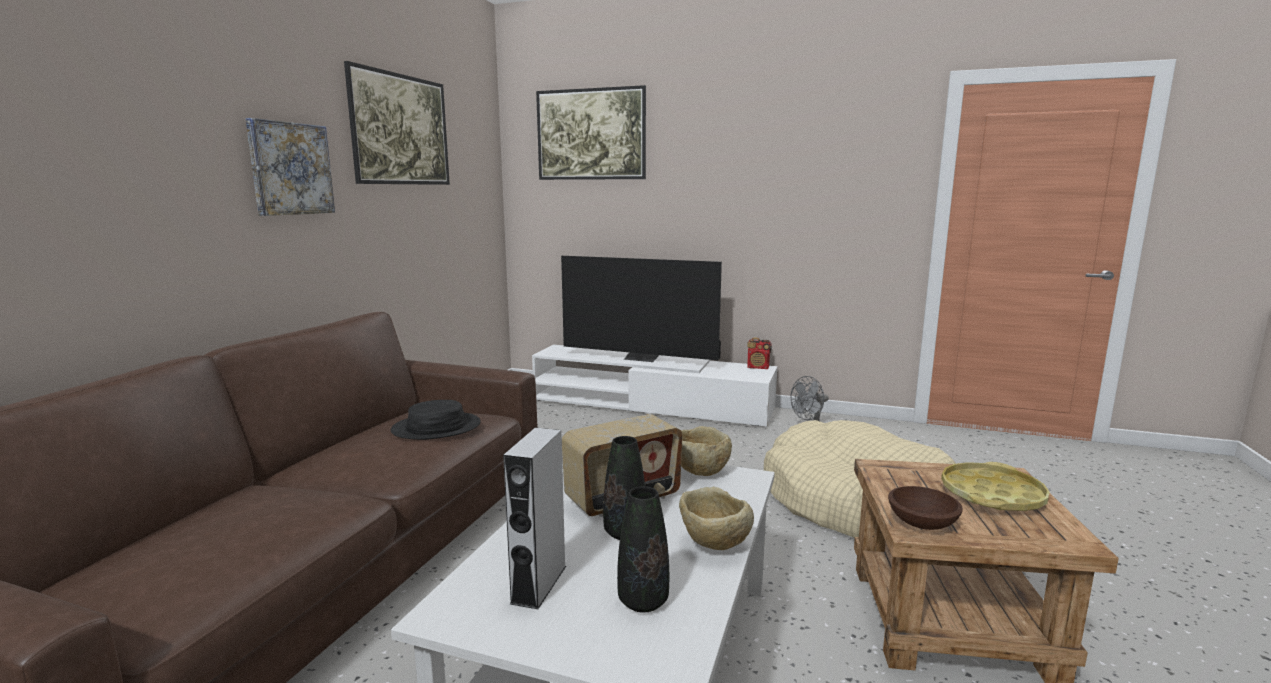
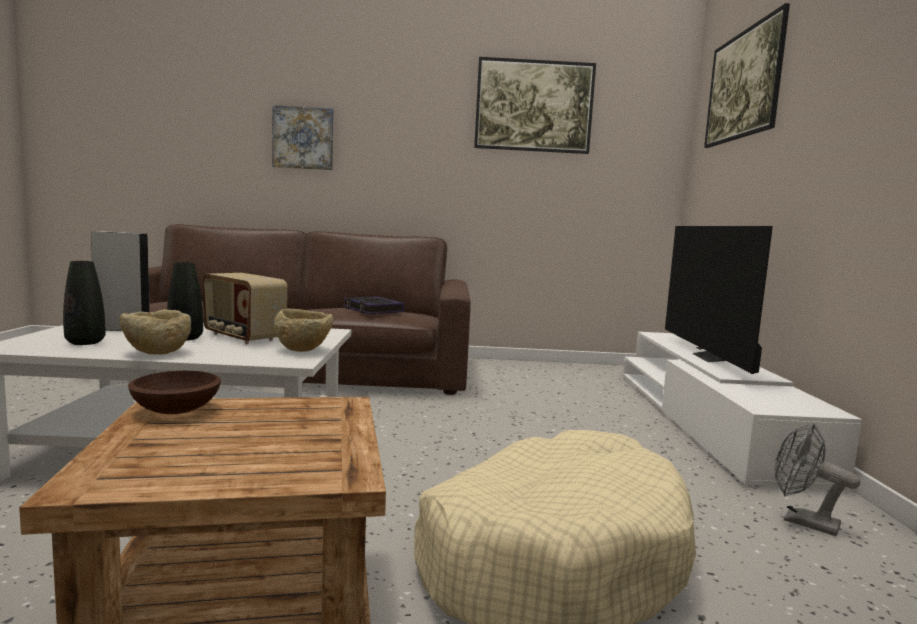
camera: 70 degrees right, 5 degrees down
picture [245,118,335,216] -> picture moved to [272,105,334,170]
black hat [391,400,481,440] -> book [343,296,404,314]
radio [747,337,772,369] -> none
yellow tray [941,462,1050,511] -> none

